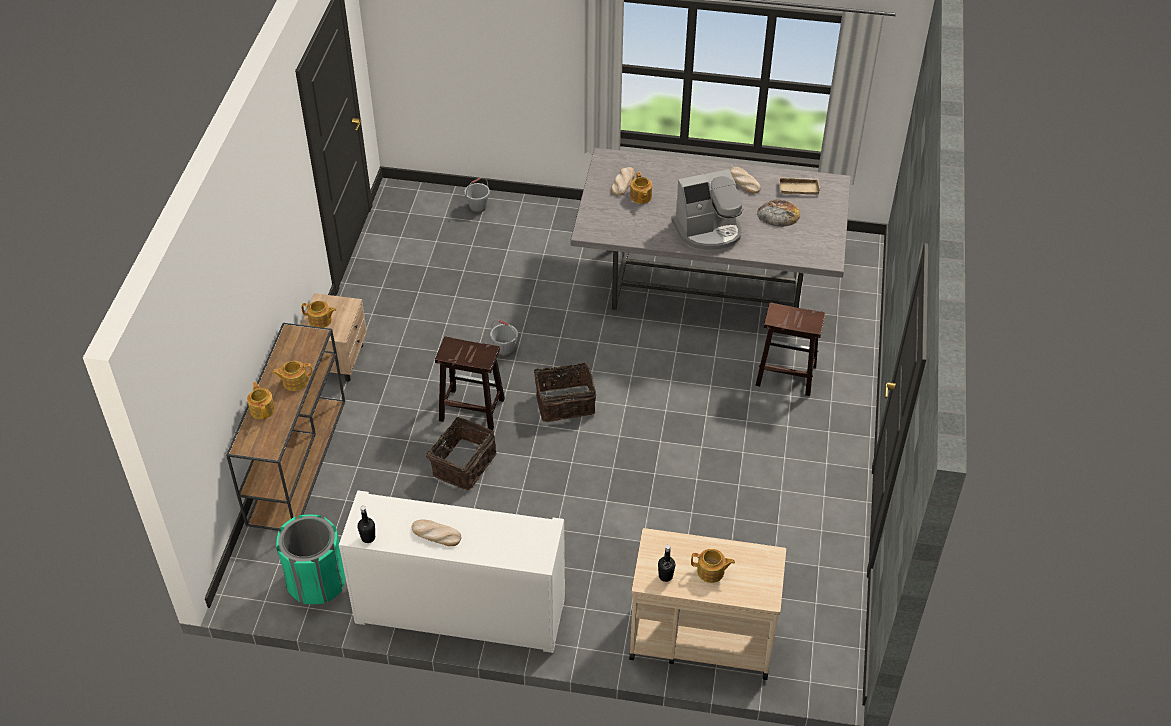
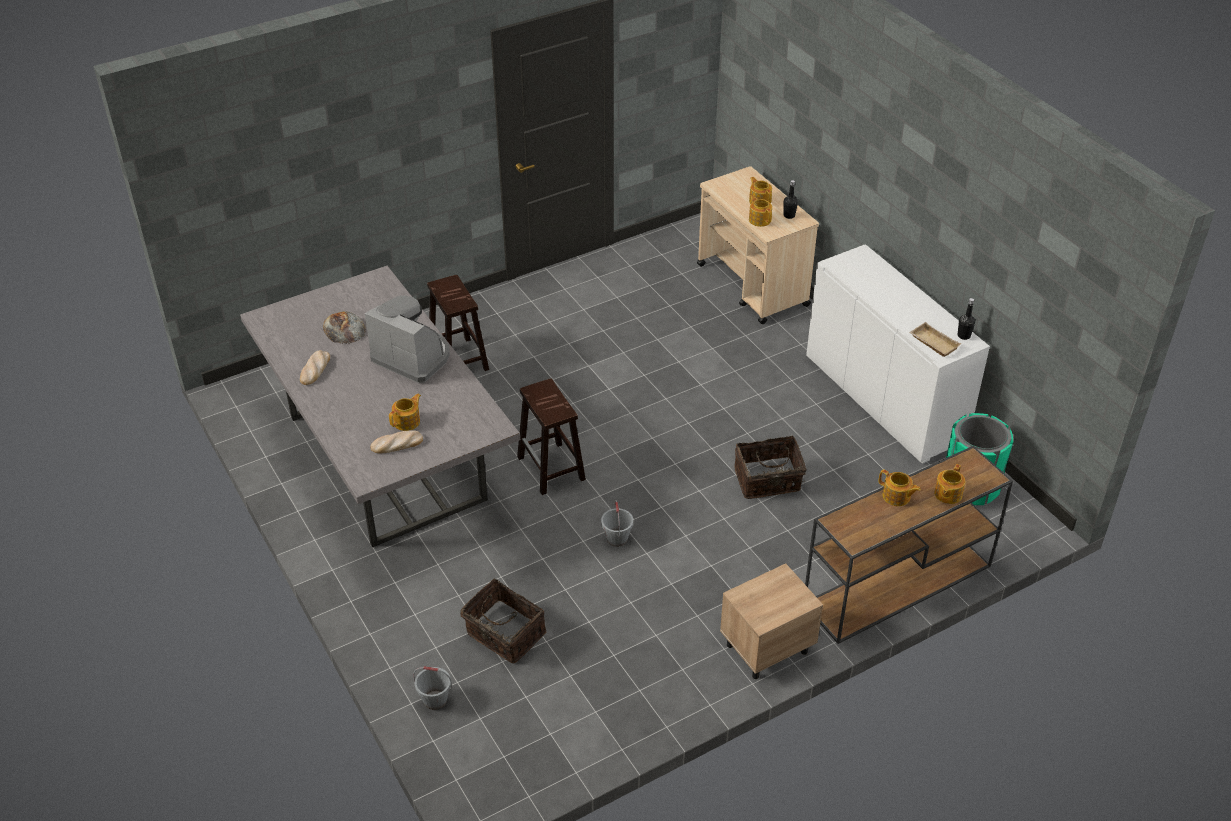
camera: 130 degrees left, 5 degrees down
teapot [301,301,336,328] -> teapot moved to [749,195,772,227]
bread [411,519,462,546] -> none
brown stool [435,337,505,430] -> brown stool moved to [517,378,586,495]
basket [534,361,596,422] -> basket moved to [460,578,546,663]
beige tray [779,177,820,195] -> beige tray moved to [909,322,961,357]

